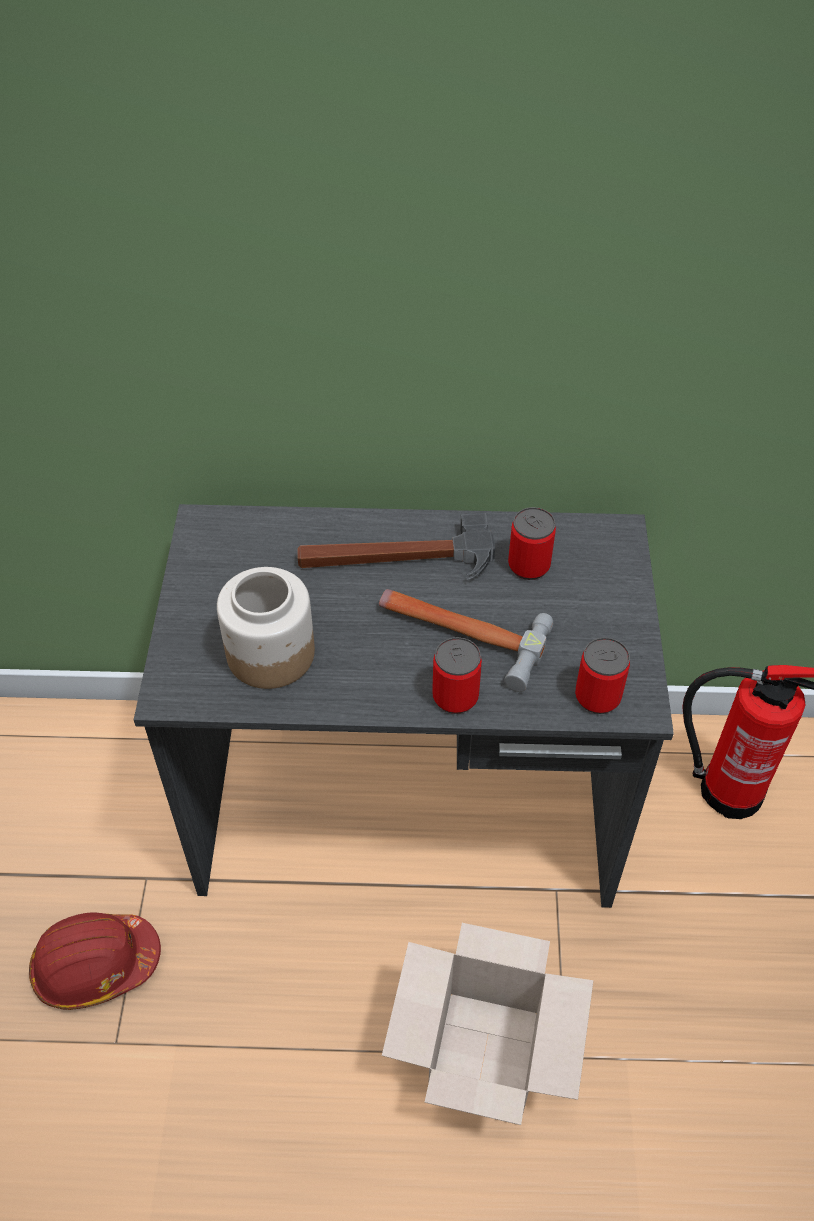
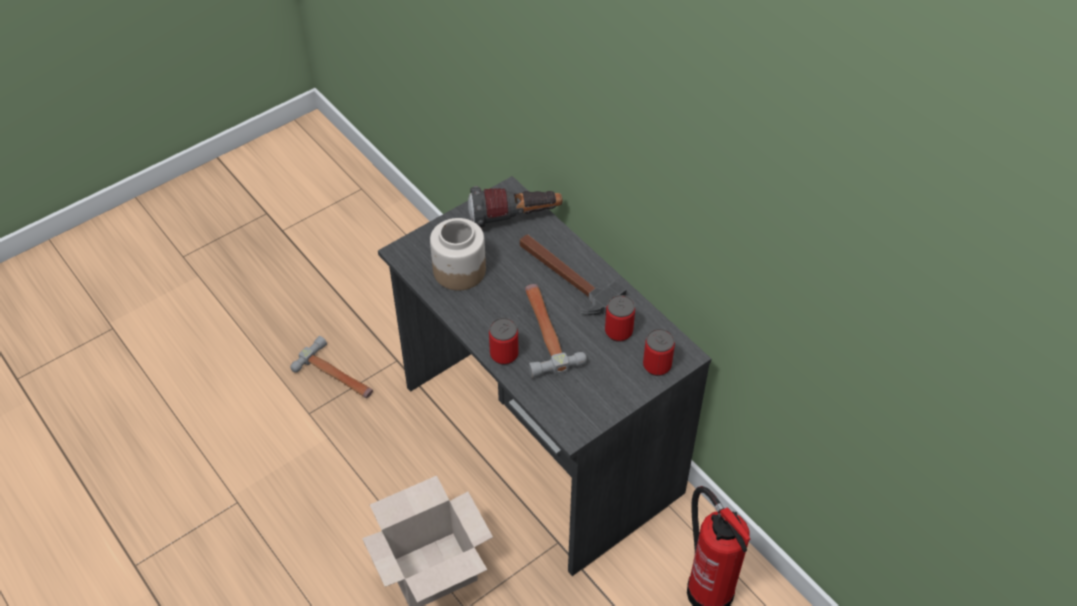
camera: 50 degrees right, 0 degrees up
red hard hat [29,912,161,1010] -> hammer [290,336,373,398]
can [575,637,630,714] -> can moved to [643,329,675,376]
none -> flashlight [468,186,562,229]

